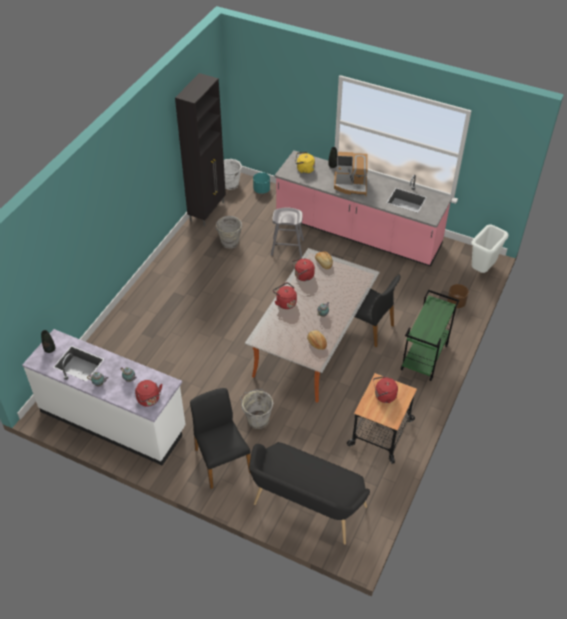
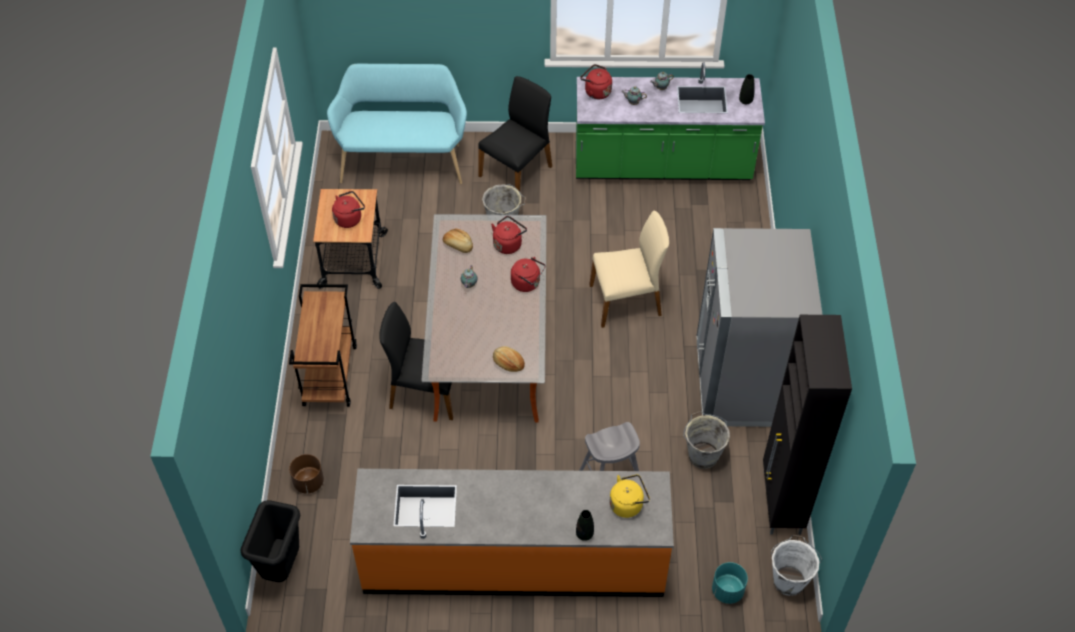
camera: 155 degrees right, 5 degrees up
white counter [22,329,186,466] -> green counter [576,62,765,180]
black chair [190,388,251,489] -> black chair turned 90 degrees counterclockwise [478,76,552,192]
black bench [249,442,370,545] -> turquoise bench [327,64,467,184]
pink counter [274,150,452,267] -> orange counter [350,469,674,597]
red kettle [291,258,315,281] -> red kettle moved to [491,216,527,254]
coffee machine [334,152,368,196] -> none
green cart [401,290,459,381] -> brown cart [289,284,357,407]
white trash can [472,224,509,273] -> black trash can [240,500,300,582]
none -> beige chair [589,211,669,328]
none -> grey fridge [696,228,823,427]

